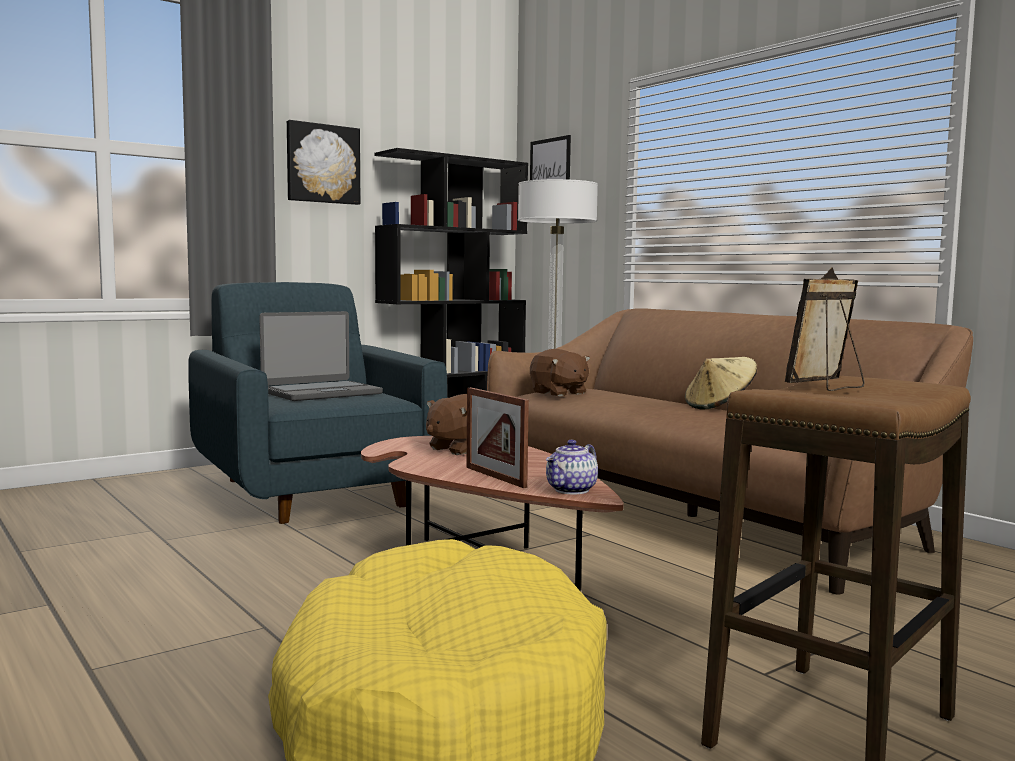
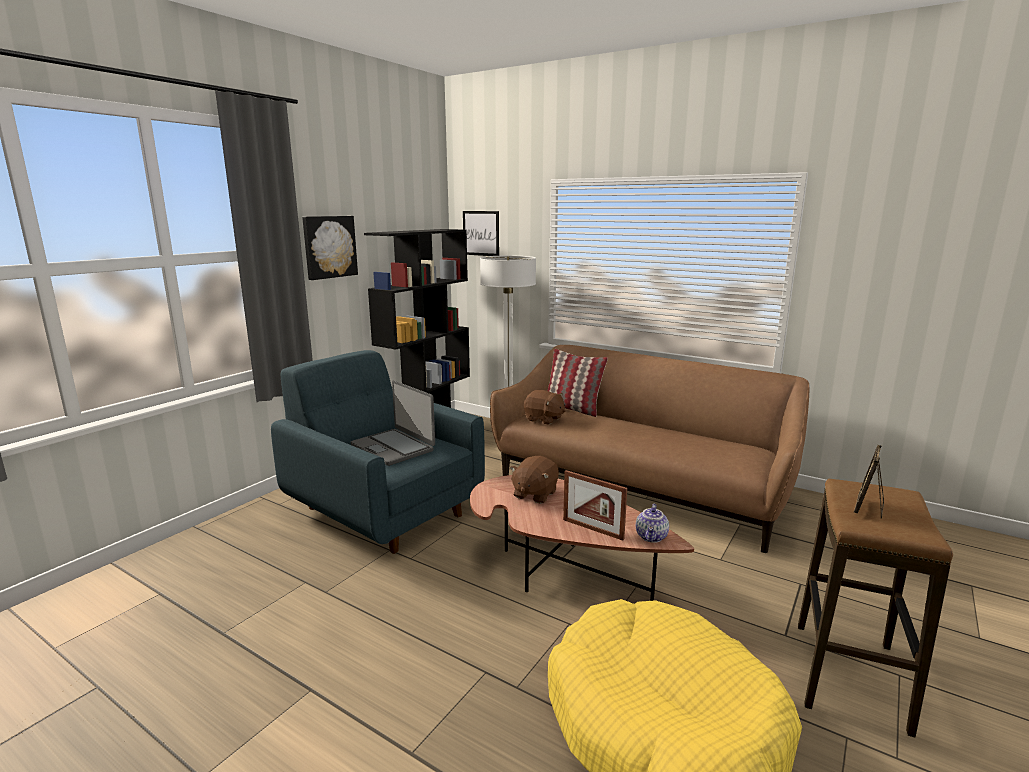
camera: 20 degrees left, 10 degrees up
laptop [259,311,383,401] -> laptop turned 105 degrees clockwise [351,380,435,466]
beige hat [685,357,757,410] -> none
none -> pillow [547,349,608,417]

